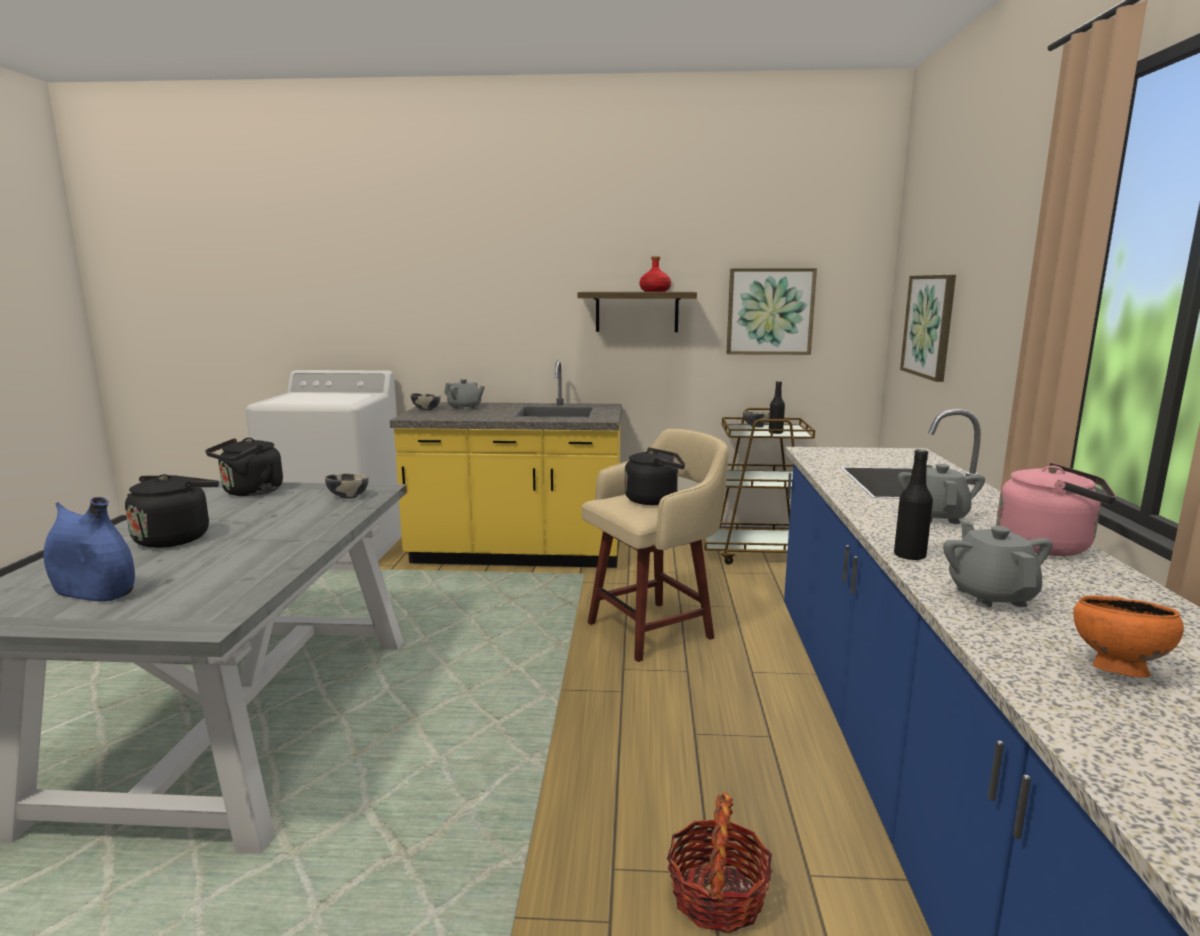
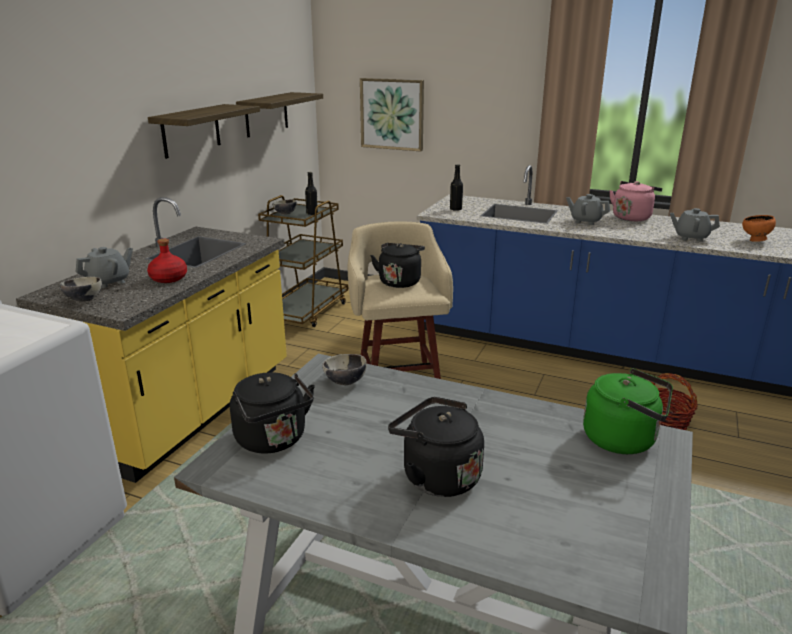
camera: 70 degrees left, 10 degrees up
blue vase [44,497,135,602] -> none
red bottle [640,256,671,292] -> red bottle moved to [147,239,187,283]
picture [727,268,817,355] -> shelf [236,92,323,137]
black bottle [894,449,933,560] -> black bottle moved to [450,164,463,211]
none -> green kettle [583,368,673,454]

